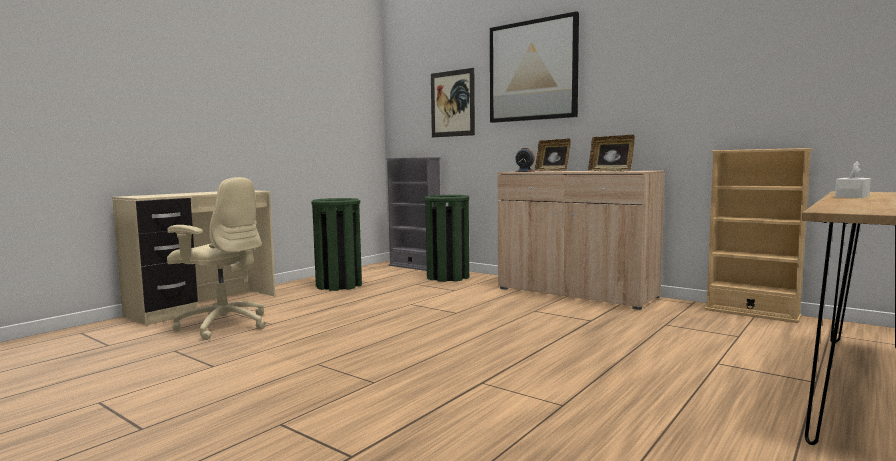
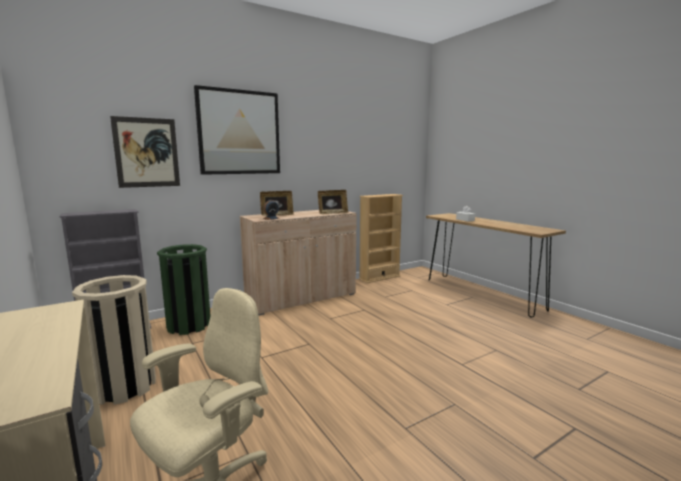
camera: 70 degrees left, 5 degrees up
green trash can [311,198,362,291] -> beige trash can [72,275,156,405]

